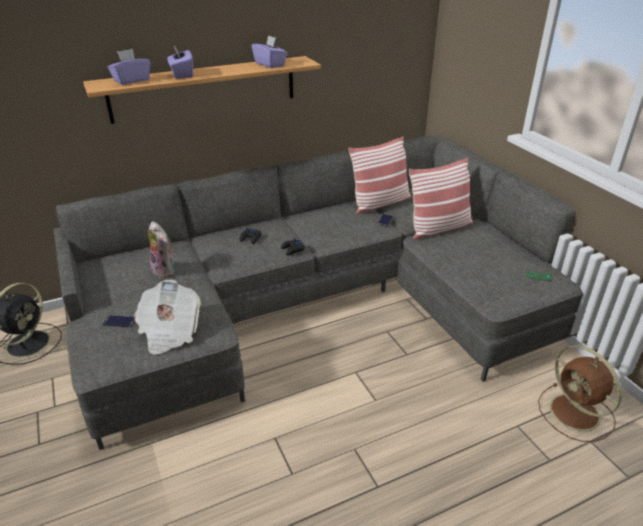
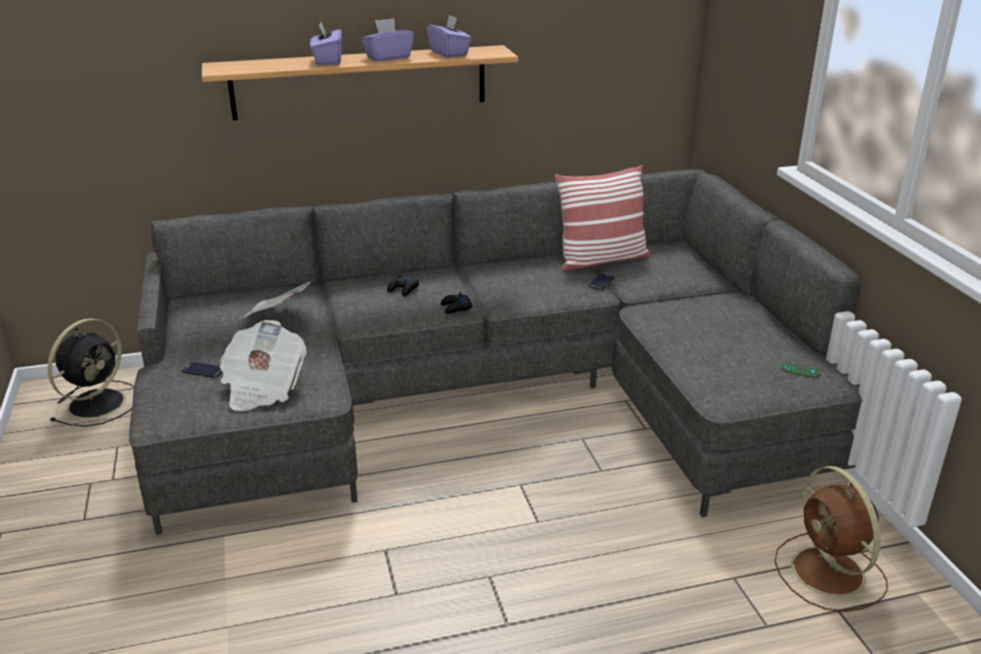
camera: 10 degrees right, 5 degrees down
purple tissue box [107,49,151,85] -> purple tissue box moved to [361,18,414,61]
plush toy [148,221,174,278] -> newspaper [240,279,315,319]
pillow [408,158,473,240] -> none

